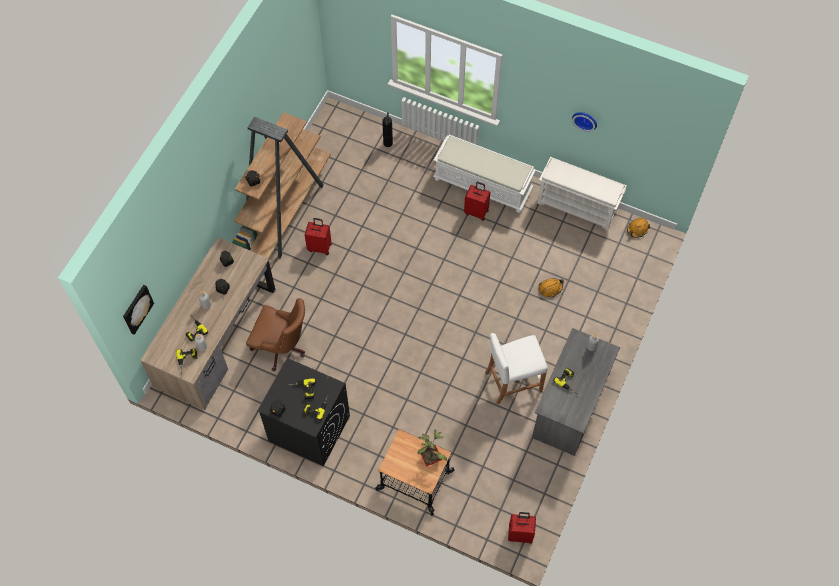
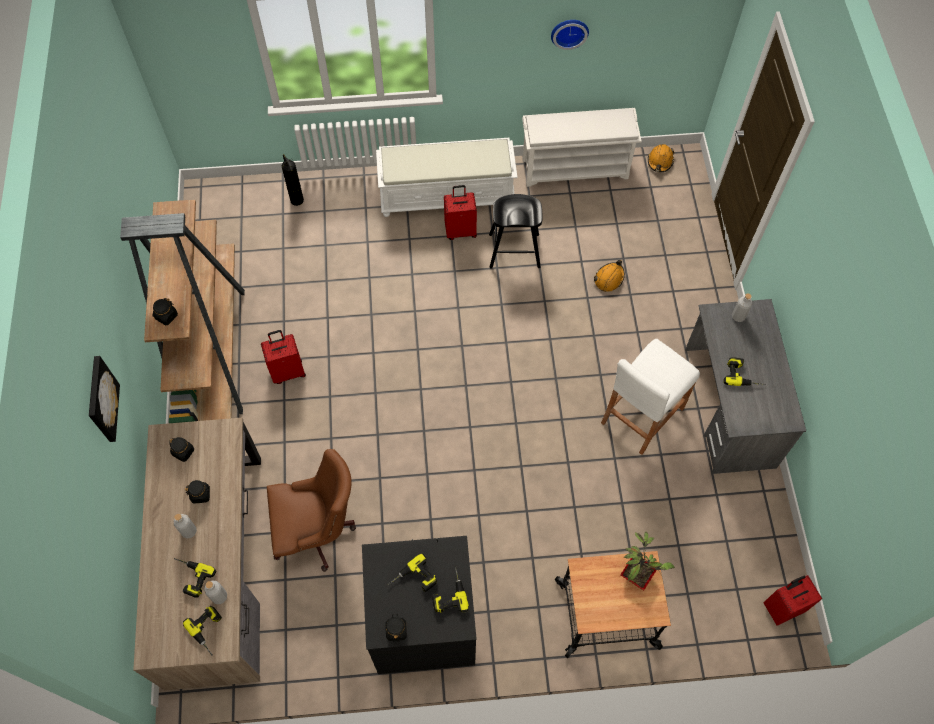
camera: 30 degrees left, 0 degrees up
picture [123,285,154,335] -> picture moved to [89,356,120,442]
none -> black stool [489,194,543,268]

